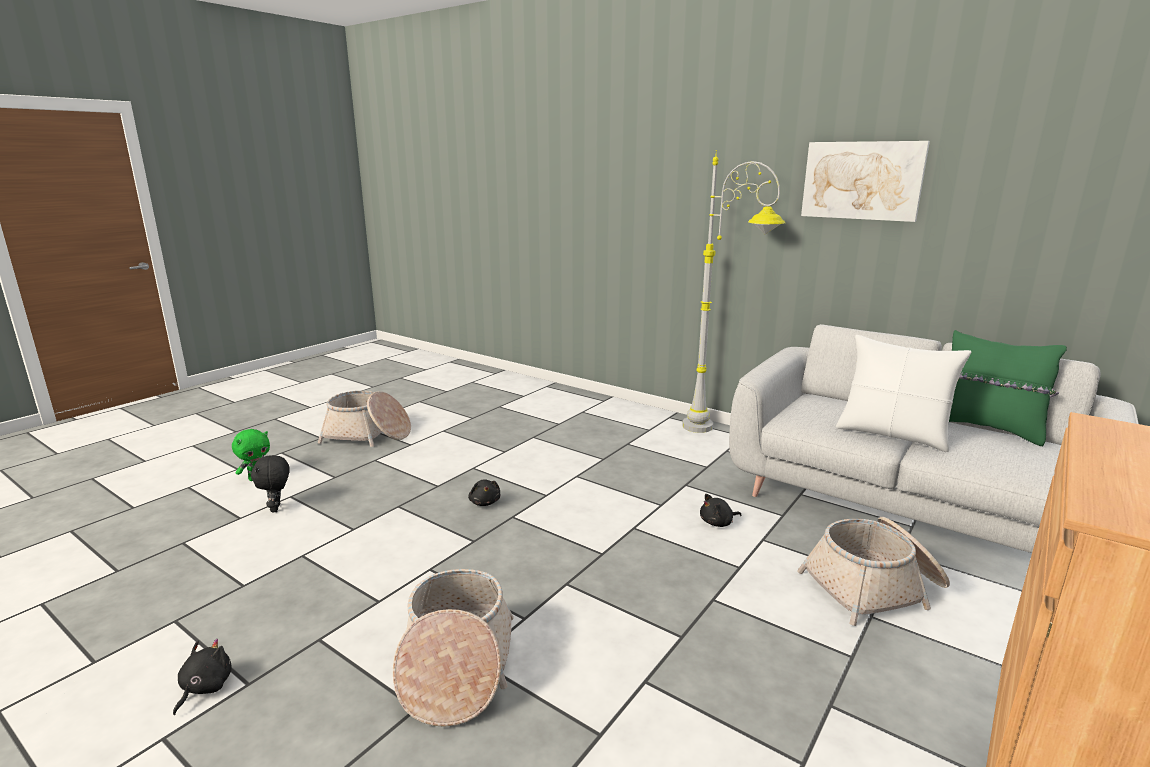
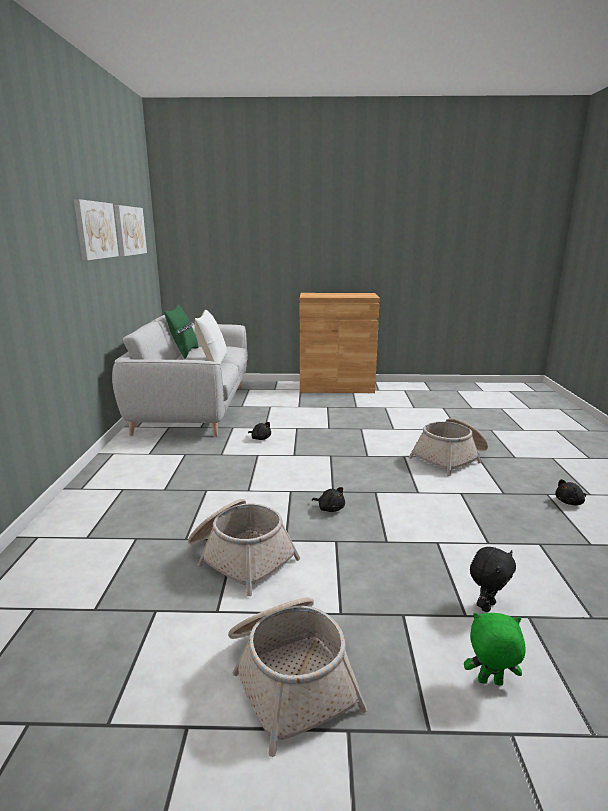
camera: 125 degrees left, 0 degrees up
black plush toy [468,479,500,506] -> black plush toy turned 90 degrees clockwise [312,487,345,512]
grey floor lamp [682,150,785,433] -> none
basket [797,517,950,626] -> basket moved to [188,499,300,596]
none -> picture [114,205,147,256]

